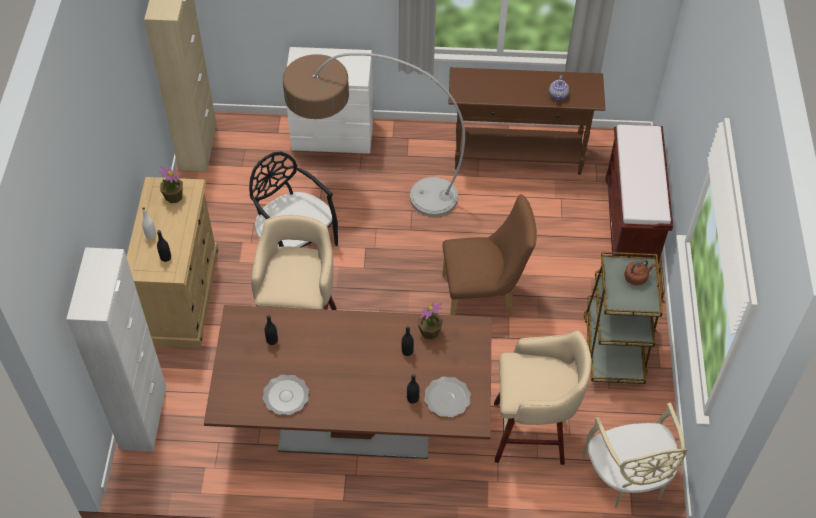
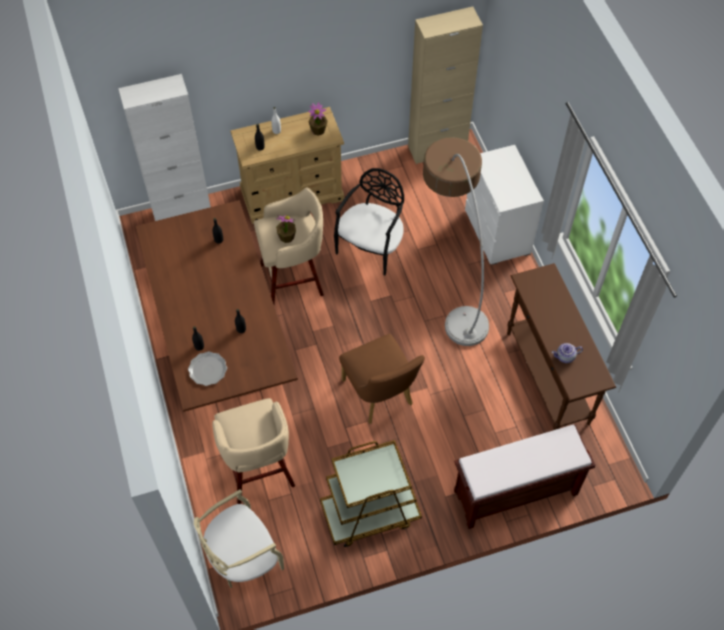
camera: 70 degrees right, 5 degrees up
plate [262,375,309,415] -> none
potted plant [418,302,443,340] -> potted plant moved to [276,216,296,243]
brown kettle [624,260,656,285] -> none

